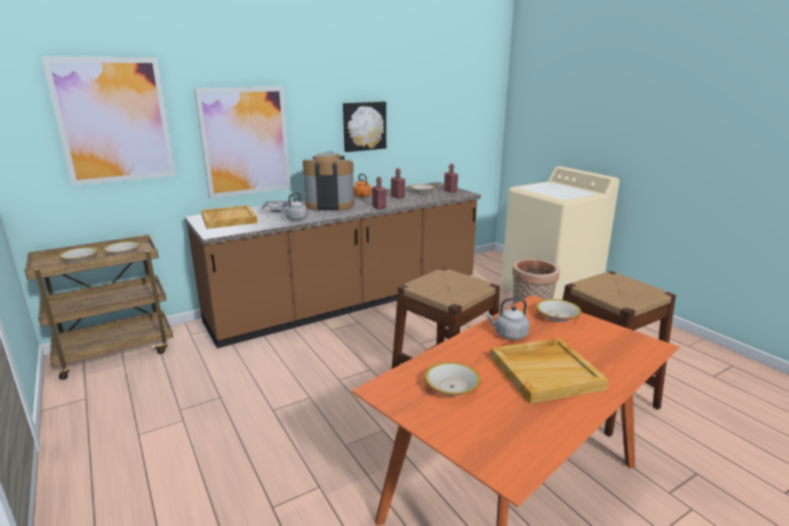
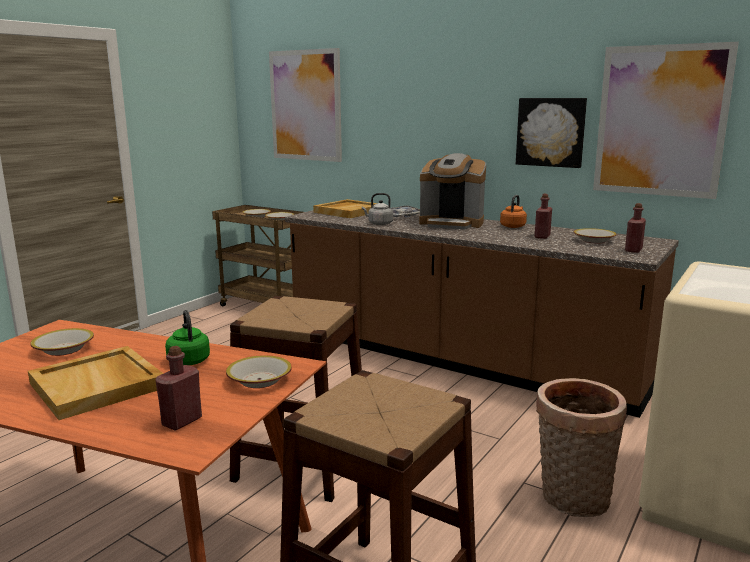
camera: 65 degrees right, 5 degrees down
picture [194,86,291,199] -> picture moved to [593,42,739,199]
coffee machine [303,151,354,210] -> coffee machine turned 135 degrees clockwise [419,153,486,229]
red bottle [372,177,386,210] -> red bottle moved to [155,346,202,430]
grey kettle [486,298,529,340] -> green kettle [165,310,210,365]

